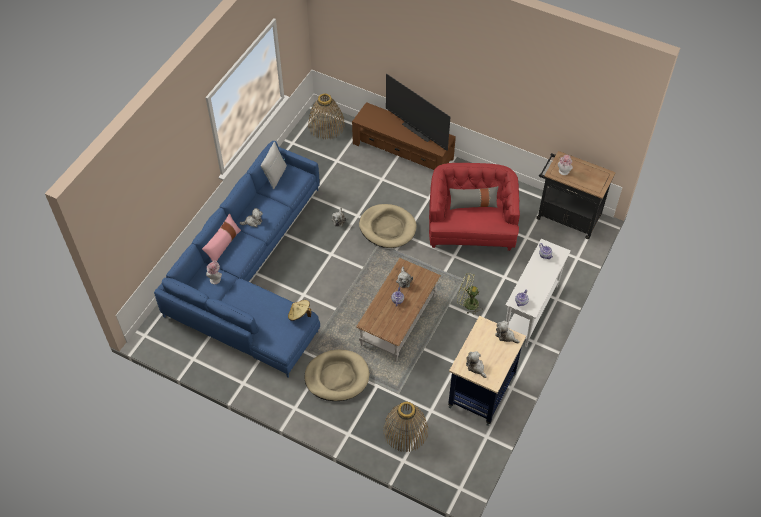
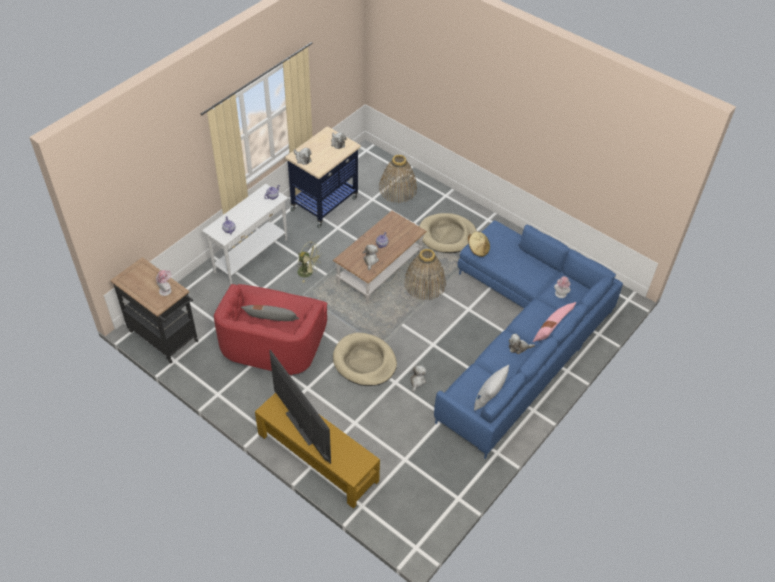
camera: 170 degrees left, 5 degrees down
basket [308,94,345,140] -> basket moved to [404,249,446,300]
brown tv stand [352,102,456,170] -> yellow tv stand [255,393,380,509]

